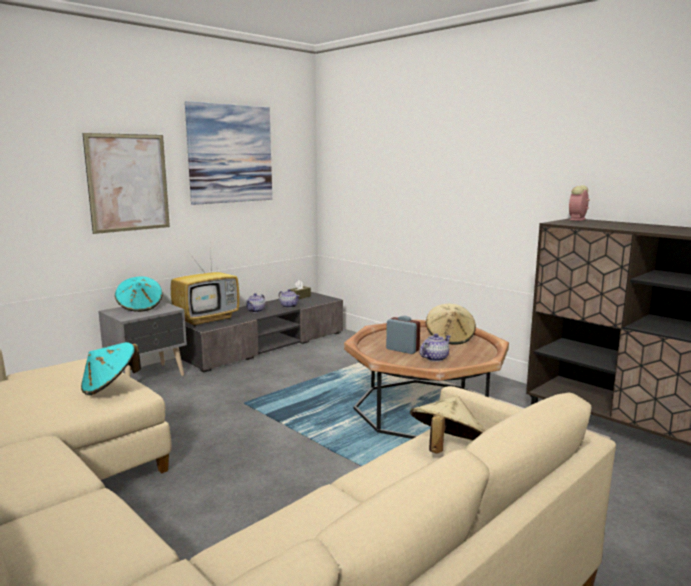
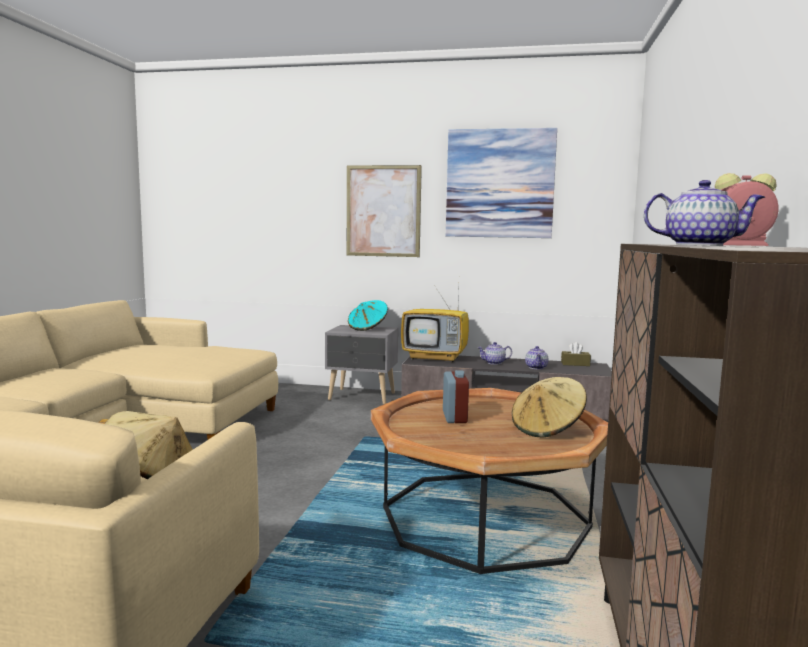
camera: 55 degrees right, 5 degrees down
turquoise hat [81,342,141,395] -> none
teapot [420,333,451,362] -> teapot moved to [644,180,765,246]

